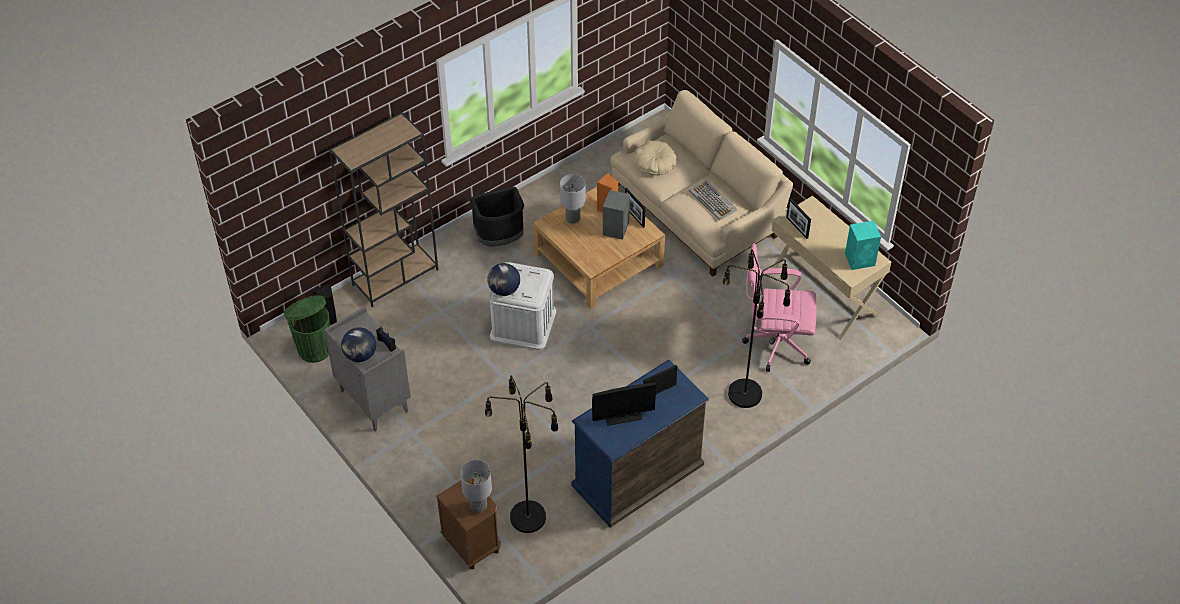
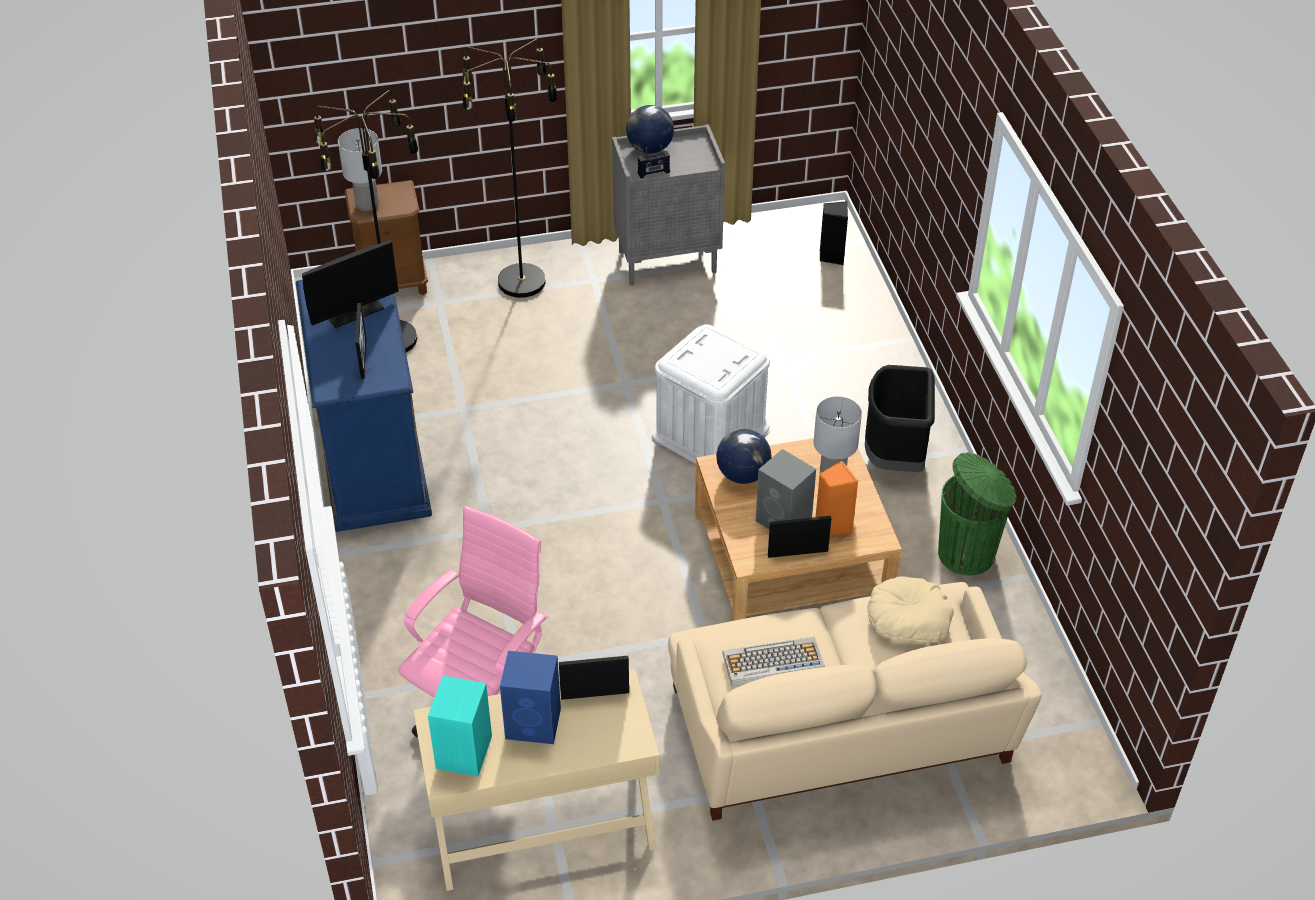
camera: 115 degrees right, 5 degrees down
green trash can [284,295,330,363] -> green trash can moved to [938,452,1016,575]
bookcase [329,112,438,307] -> none
globe [487,263,520,296] -> globe moved to [716,429,772,484]
monitor [592,383,656,426] -> monitor turned 135 degrees counterclockwise [302,240,399,328]
floor lamp [723,249,790,408] -> floor lamp moved to [463,39,558,298]
none -> blue speaker [500,651,561,744]

